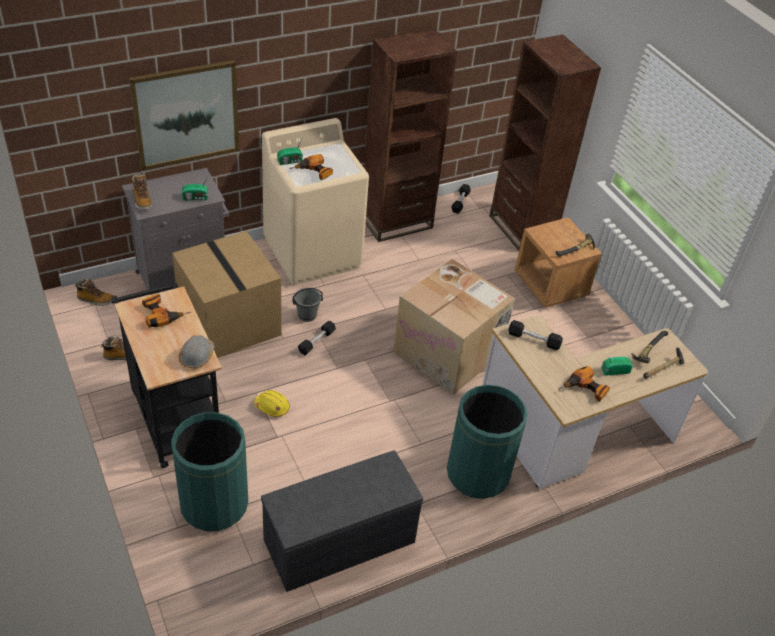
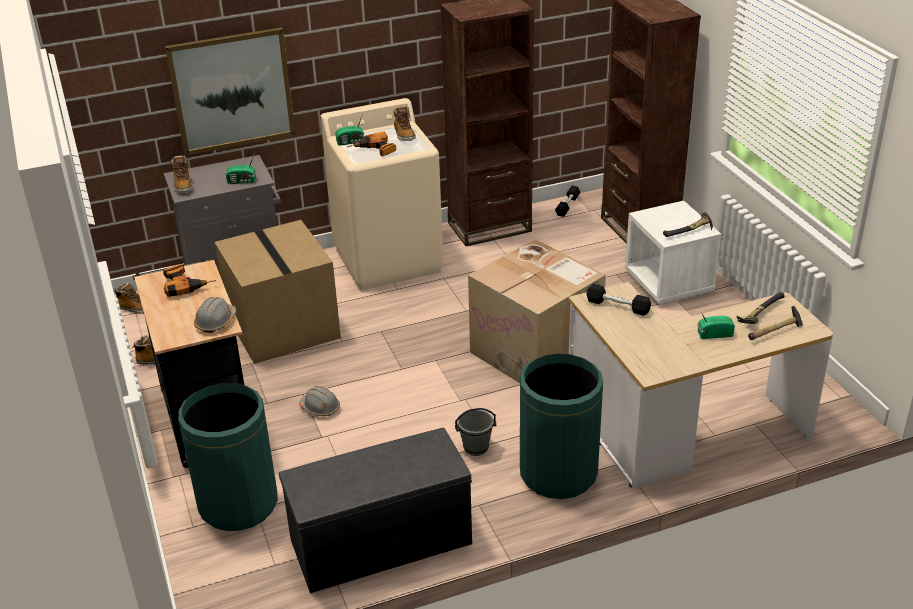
camera: 10 degrees right, 10 degrees down
yellow hard hat [254,390,290,417] -> grey hard hat [299,386,340,416]
grey bucket [292,288,323,322] -> grey bucket moved to [455,408,496,456]
black dumbbell [298,321,336,355] -> none
brown nightstand [515,217,602,308] -> white nightstand [625,201,721,305]
power drill [559,366,610,402] -> none
none -> boot [394,106,416,141]

